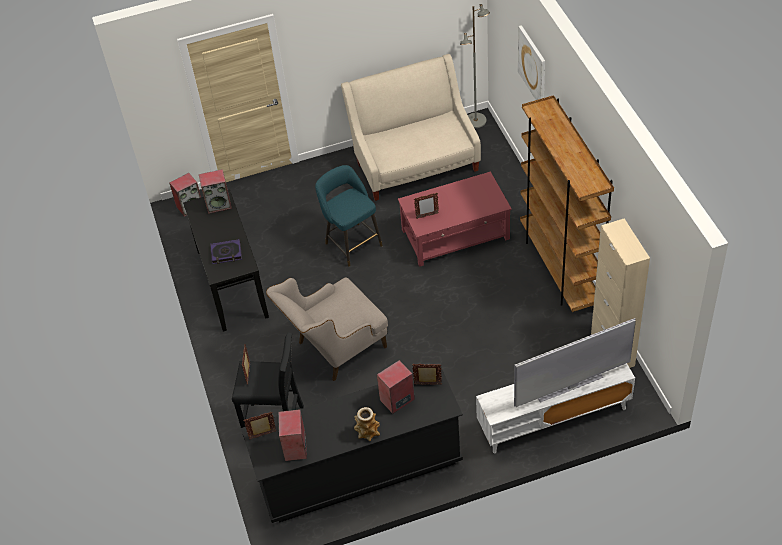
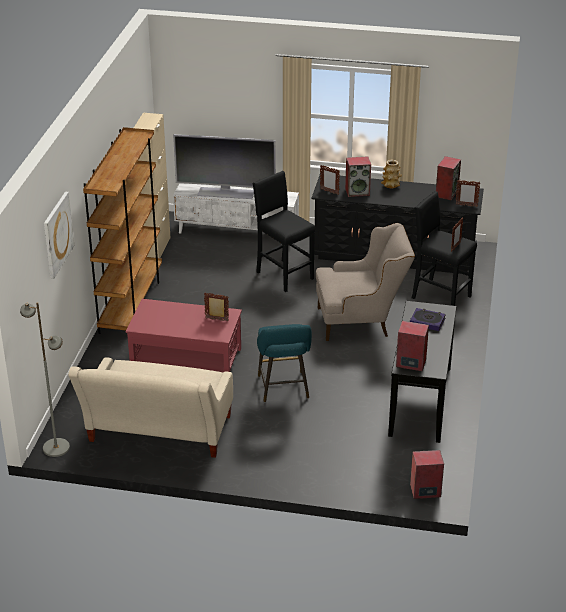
camera: 155 degrees left, 15 degrees down
none -> black stool [253,171,315,292]

